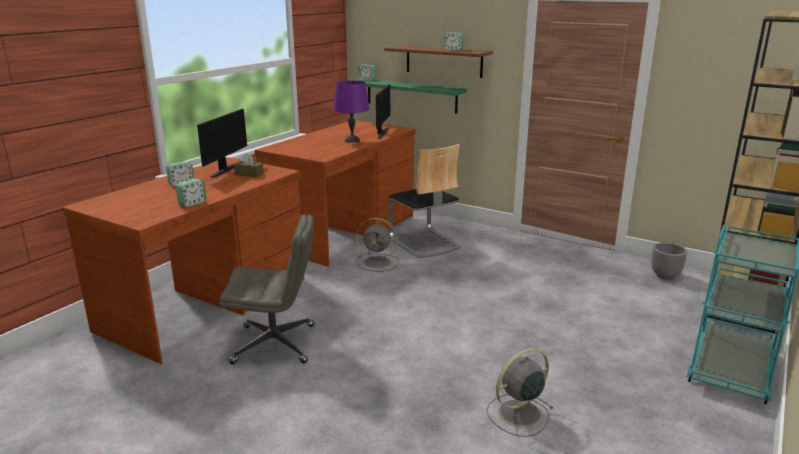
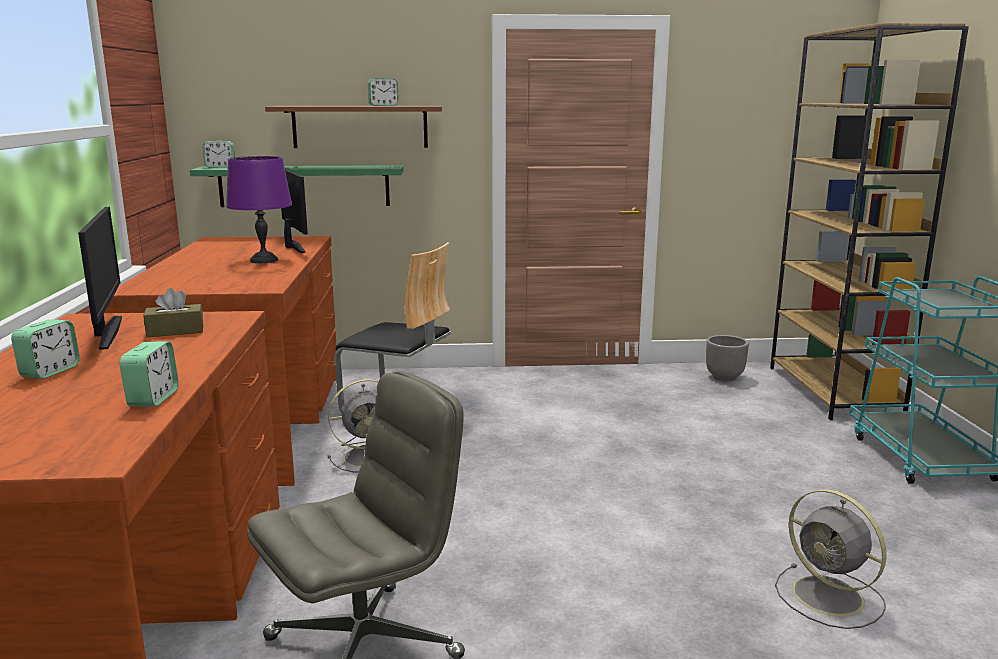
camera: 35 degrees left, 5 degrees down
grey fan [486,348,553,437] -> grey fan turned 60 degrees counterclockwise [775,489,887,629]

